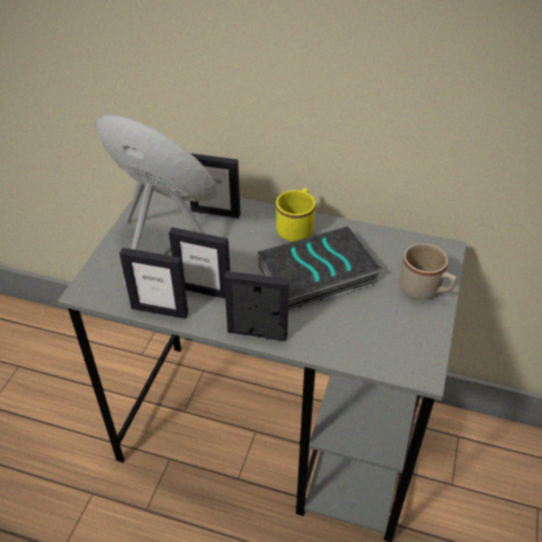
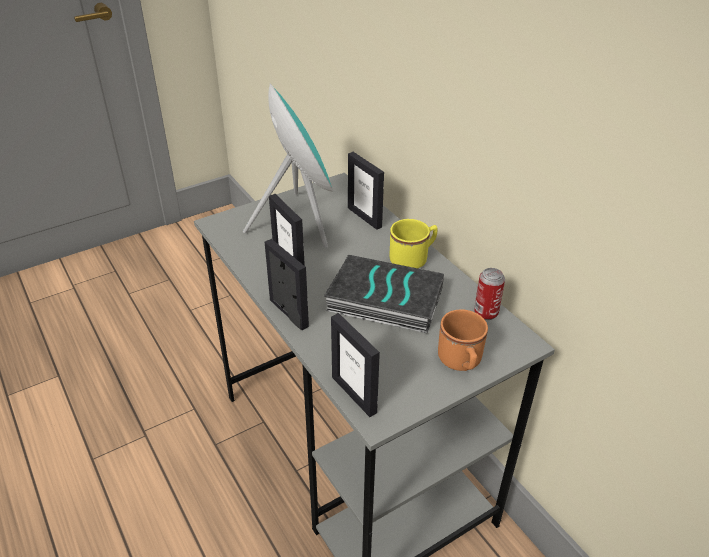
camera: 40 degrees right, 5 degrees down
picture frame [119,248,188,319] -> picture frame moved to [331,313,380,417]
beige mug [400,243,457,300] -> orange mug [438,309,488,371]
none -> can [474,268,505,320]

